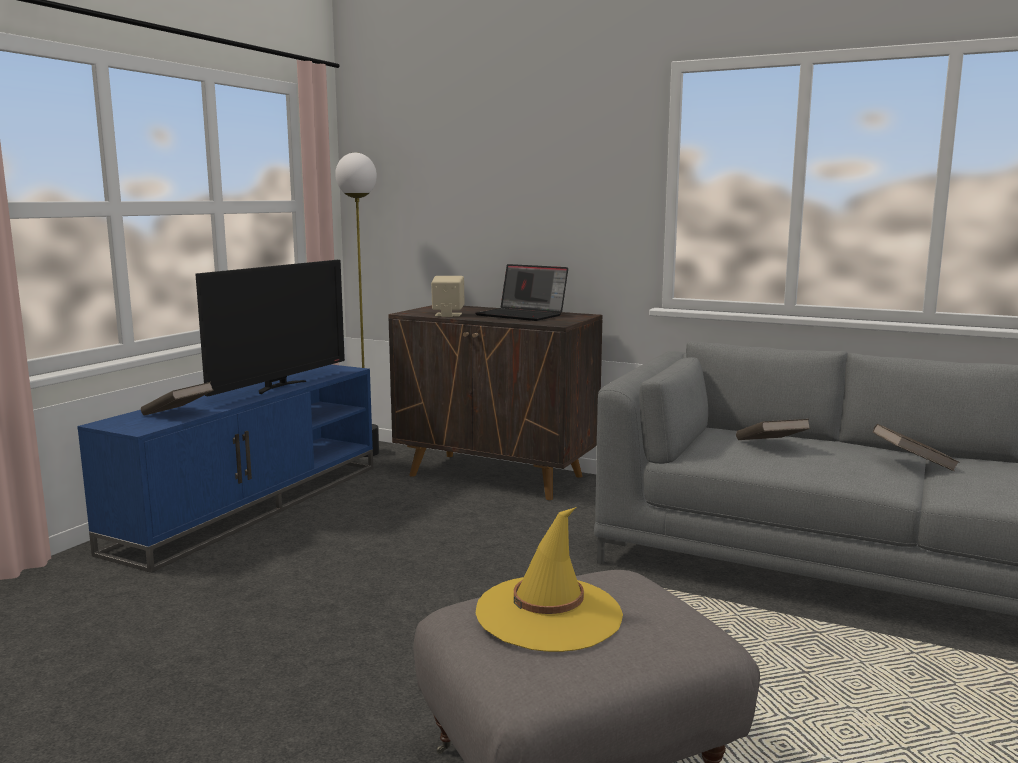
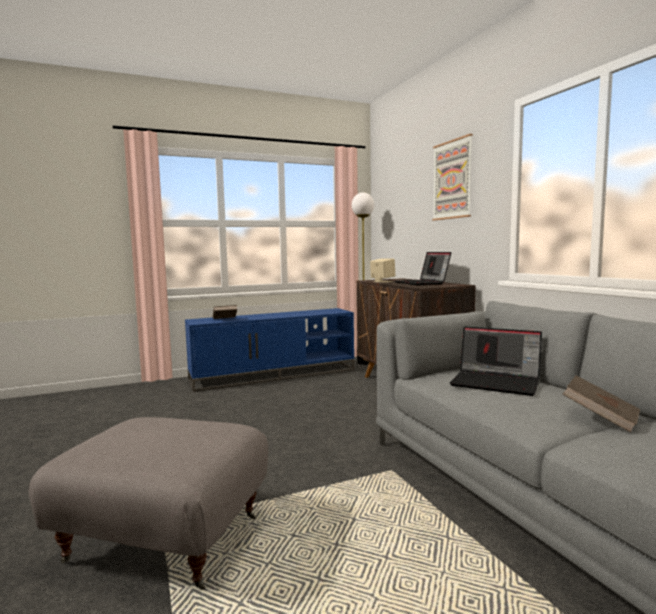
camera: 40 degrees right, 5 degrees down
television [195,260,345,396] -> none
yellow hat [476,507,623,652] -> none
brown book [736,419,811,440] -> laptop [450,326,542,396]
none -> picture [432,134,473,220]

